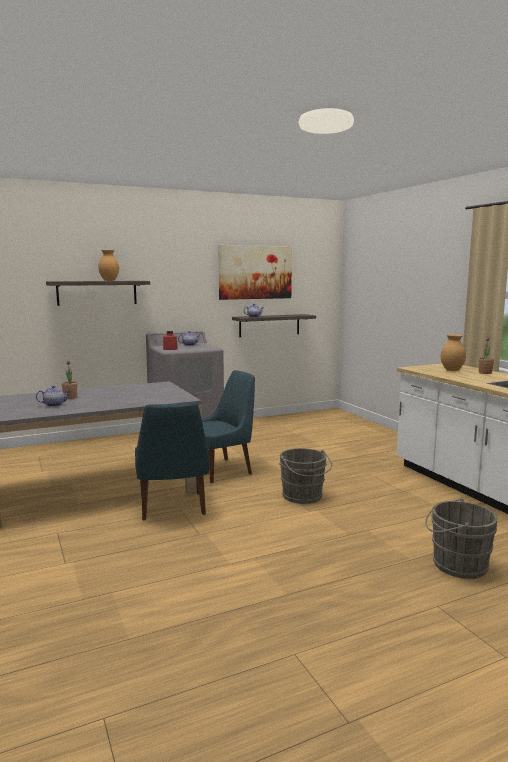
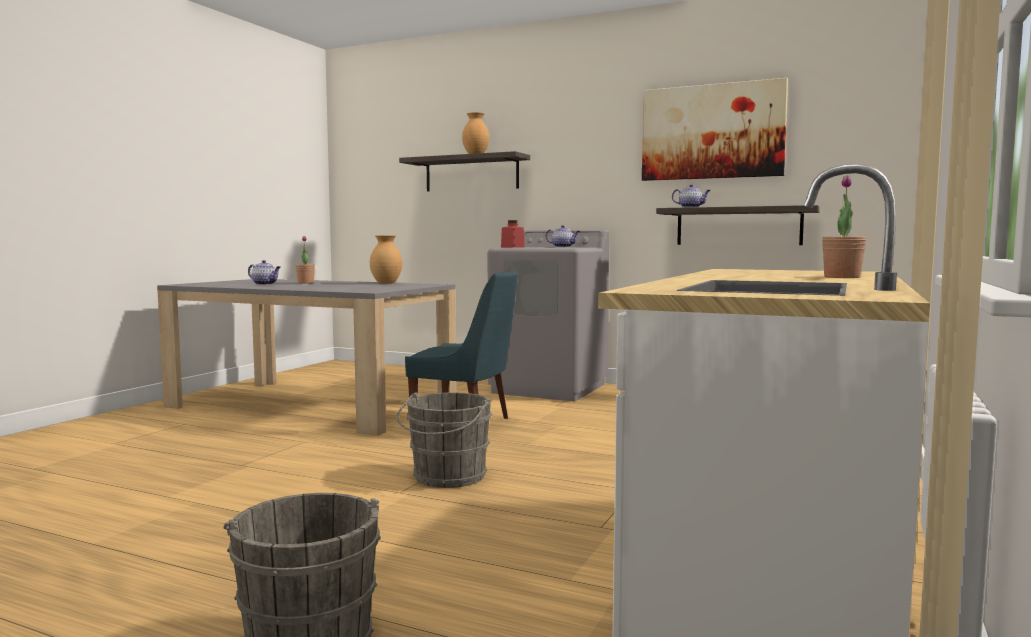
camera: 50 degrees right, 5 degrees down
blue chair [135,402,209,521] -> none
brown vase [441,334,466,371] -> brown vase moved to [370,236,402,284]

